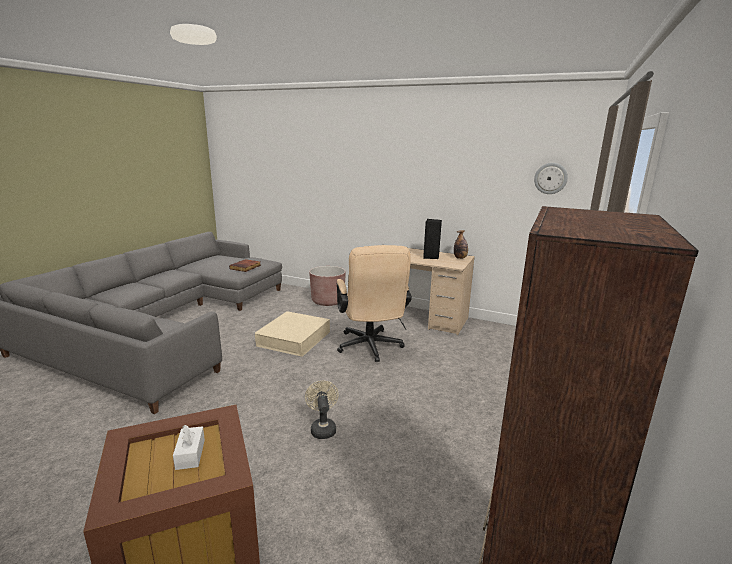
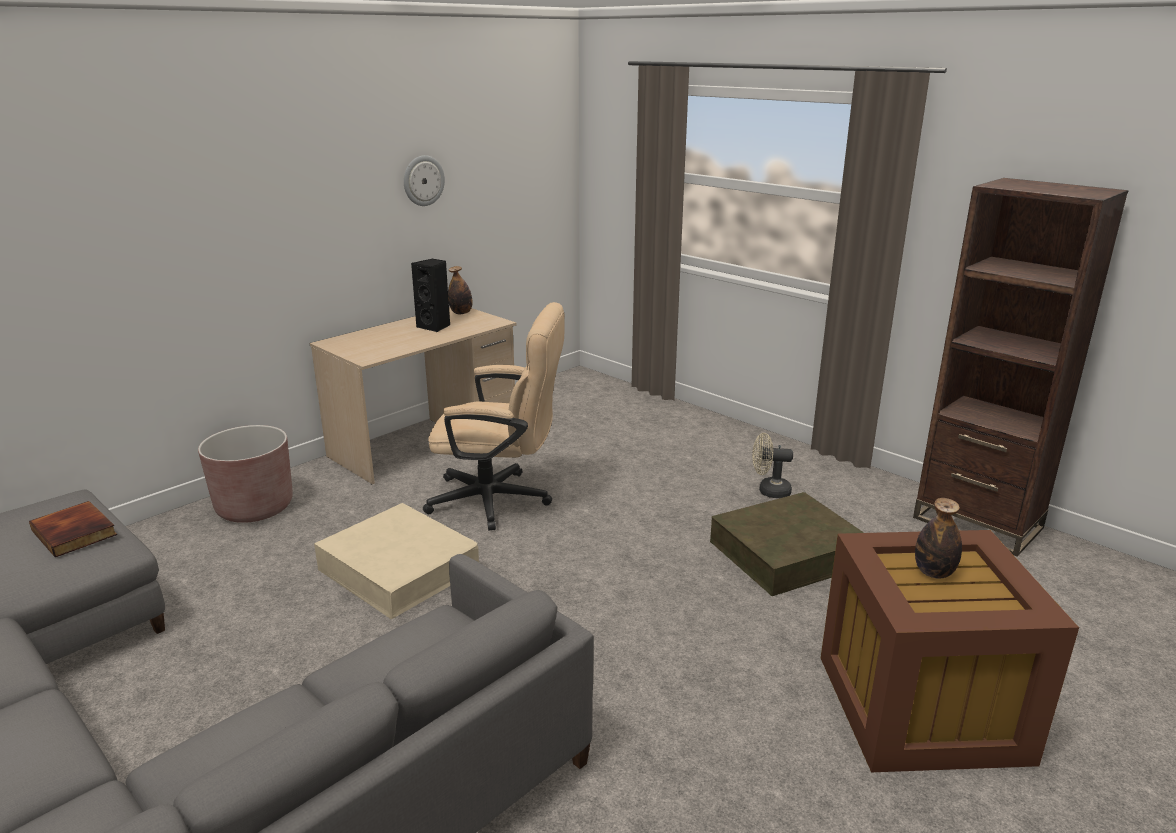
camera: 70 degrees left, 5 degrees up
white tissue box [173,425,205,470] -> bottle [915,498,962,579]
beige fan [305,381,339,439] -> beige fan moved to [752,433,793,498]
wall clock [534,163,568,194] -> wall clock moved to [404,155,445,206]
none -> brown storage box [710,492,864,596]

